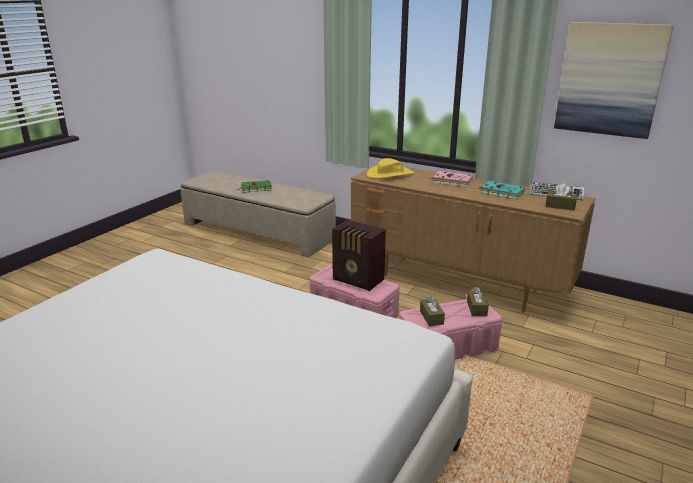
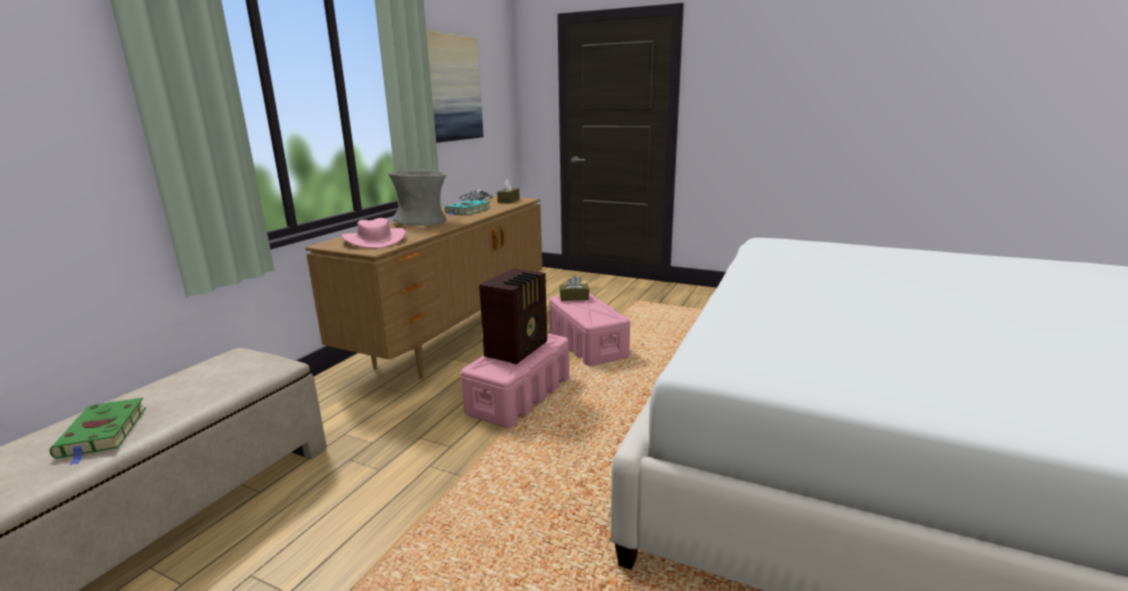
camera: 95 degrees left, 5 degrees down
yellow hat [367,158,414,178] -> pink hat [341,218,406,249]
brown tissue box [420,296,445,326] -> none
pink book [429,171,473,187] -> grey vase [388,170,447,225]

